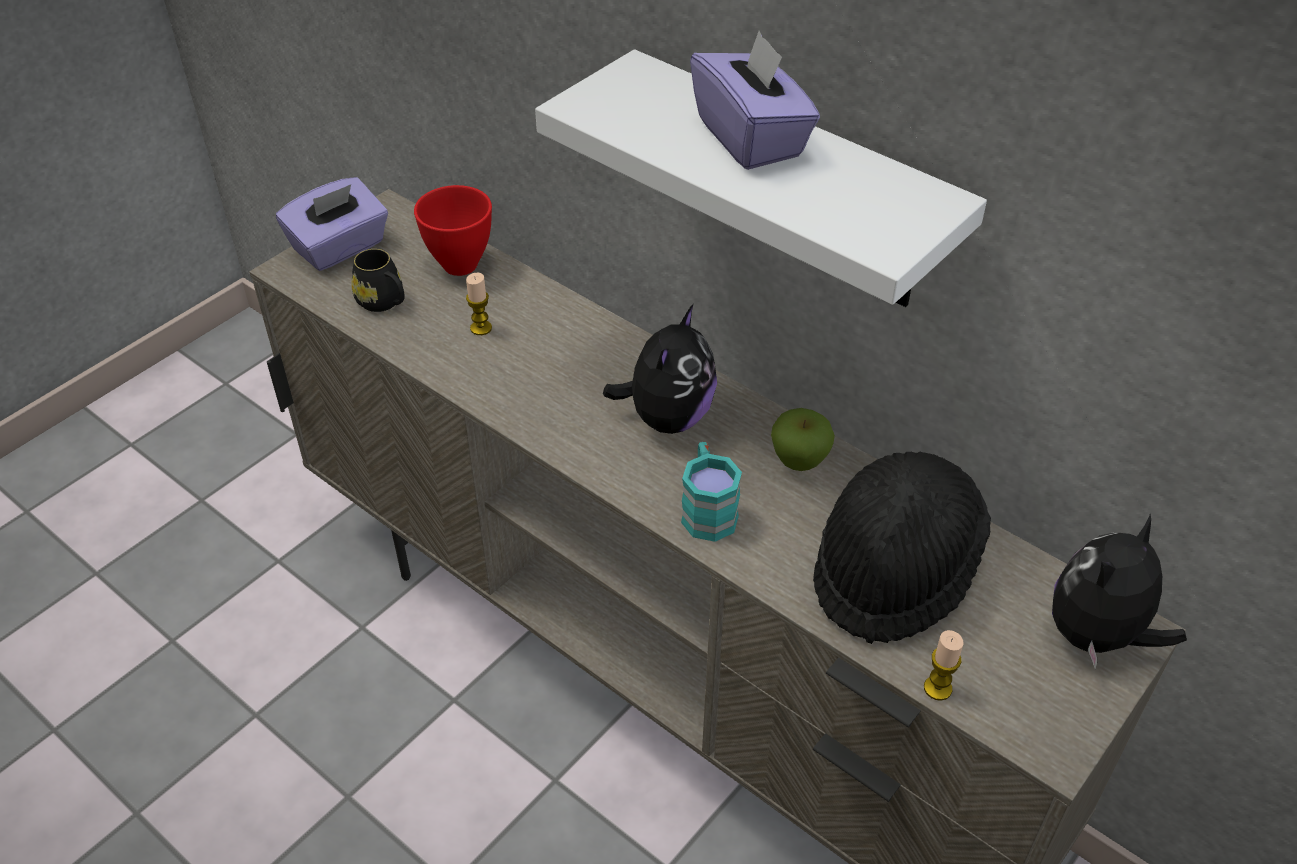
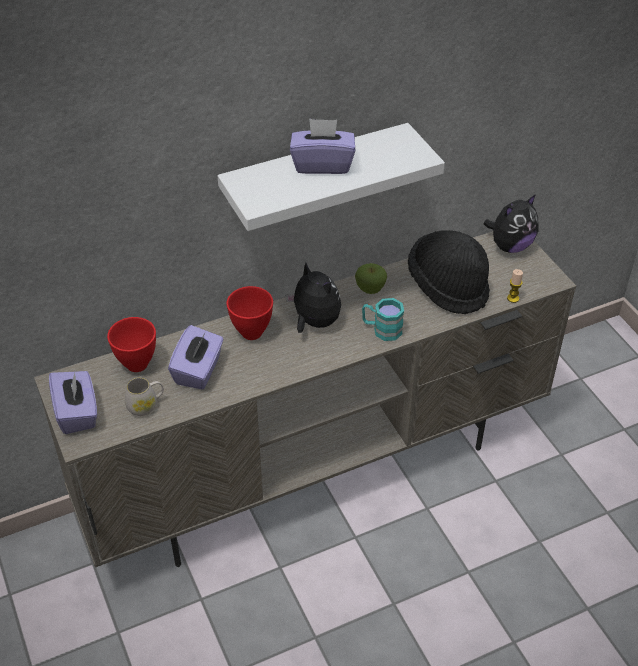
camera: 65 degrees left, 0 degrees up
black mug [351,249,405,312] -> white mug [125,378,164,416]
candle [466,273,492,335] -> purple tissue box [168,325,224,390]
plush toy [1052,513,1187,670] -> plush toy turned 105 degrees counterclockwise [484,194,539,253]
none -> red bowl [226,286,273,340]

